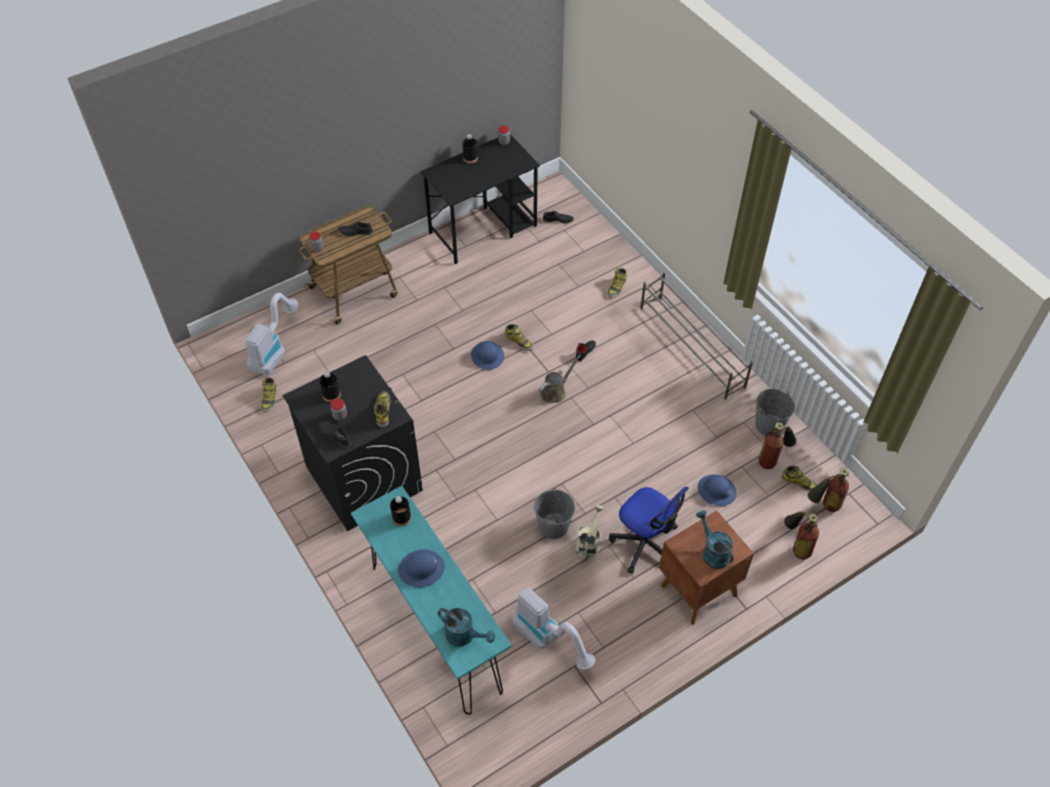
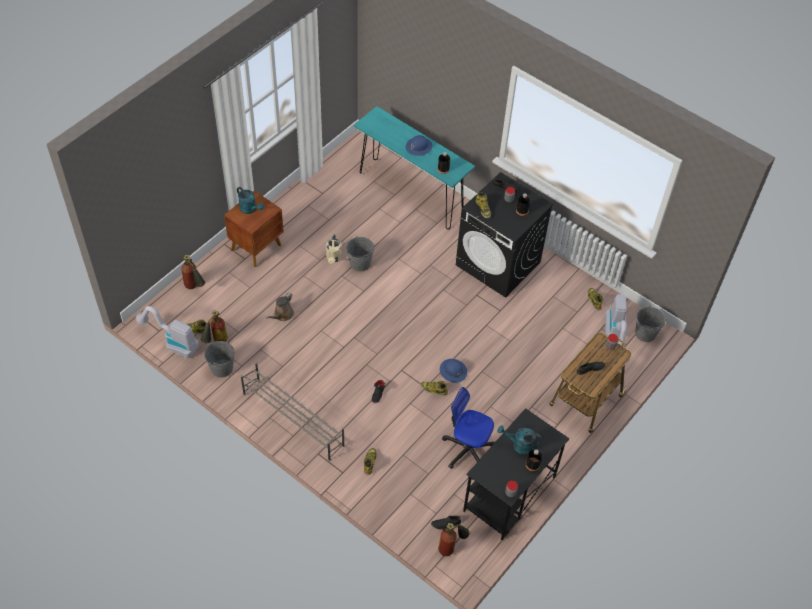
camera: 160 degrees right, 0 degrees up
turquoise watering can [438,608,496,646] -> turquoise watering can moved to [497,425,541,455]
vacuum cleaner [513,588,595,670] -> vacuum cleaner moved to [136,306,199,359]
brown watering can [538,355,581,403] -> brown watering can moved to [266,292,294,321]
office chair [609,487,689,574] -> office chair moved to [442,387,495,469]
blue hard hat [698,474,737,506] -> none
fire extinguisher [808,468,849,512] -> fire extinguisher moved to [438,523,470,556]
none -> grey bucket [635,306,666,342]

